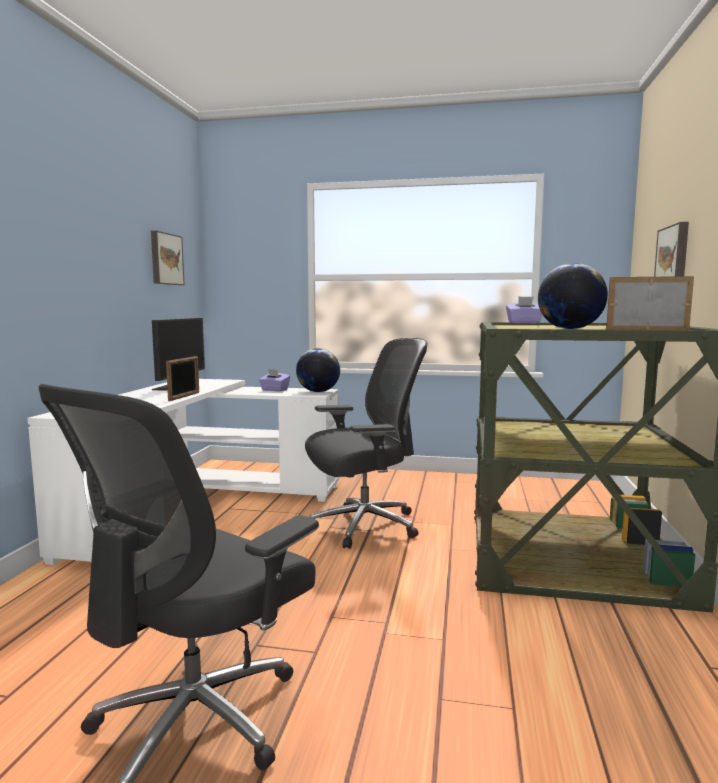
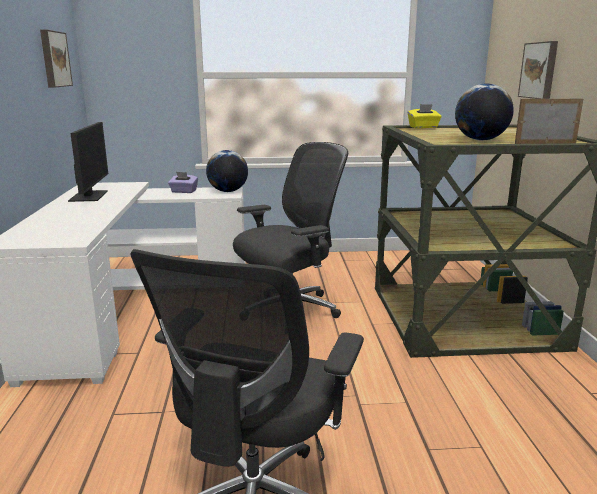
camera: 15 degrees left, 10 degrees up
picture frame [166,356,199,401] -> none
purple tissue box [506,296,542,323] -> yellow tissue box [408,104,442,128]

